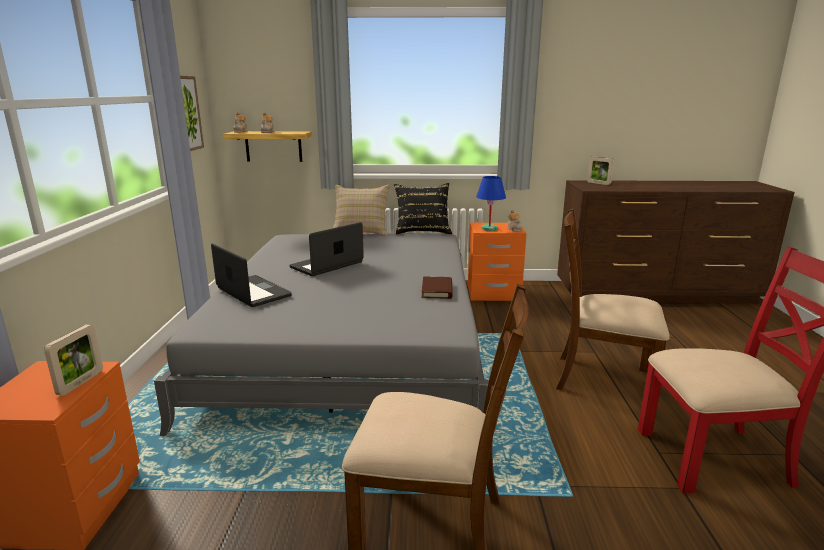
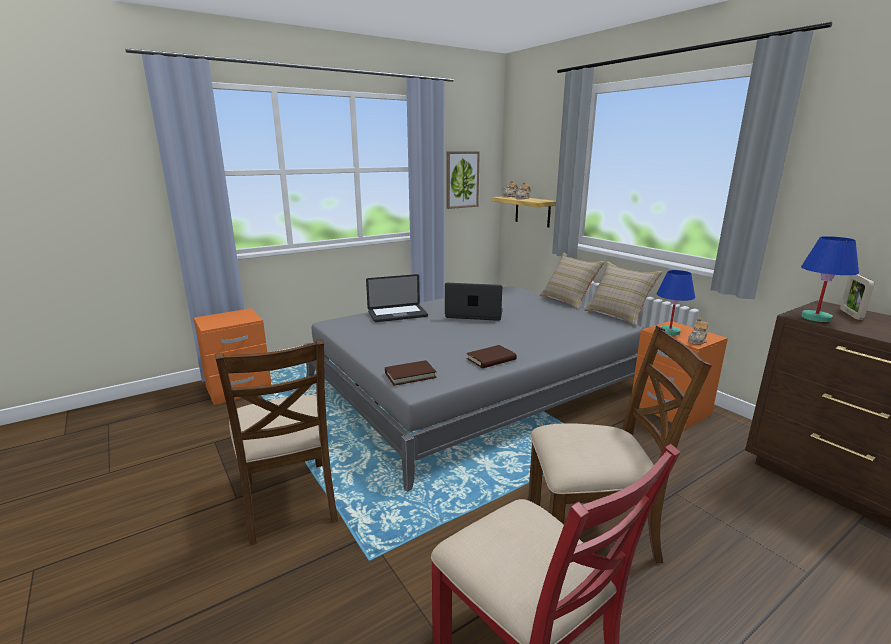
camera: 55 degrees right, 0 degrees up
picture frame [44,325,103,396] -> none
laptop [211,243,292,307] -> laptop turned 60 degrees clockwise [366,274,428,322]
black pillow [394,183,452,235] -> beige pillow [584,261,662,327]
brown chair [556,209,670,390] -> brown chair turned 105 degrees clockwise [528,326,712,563]
none -> brown book [385,360,437,386]
none -> blue table lamp [801,236,859,322]

